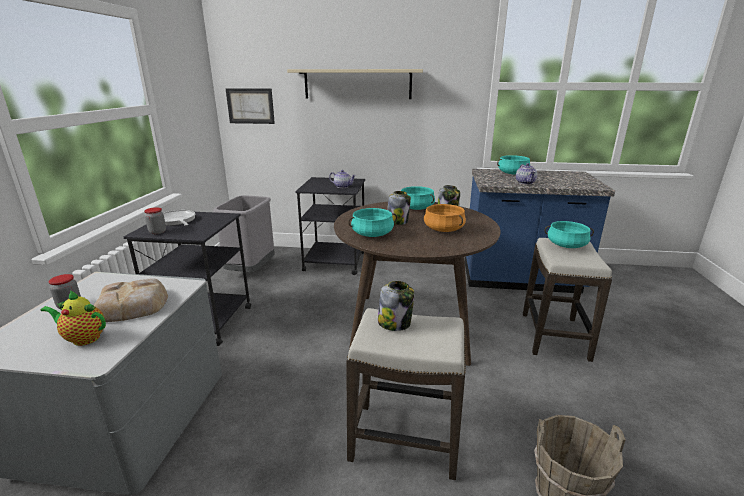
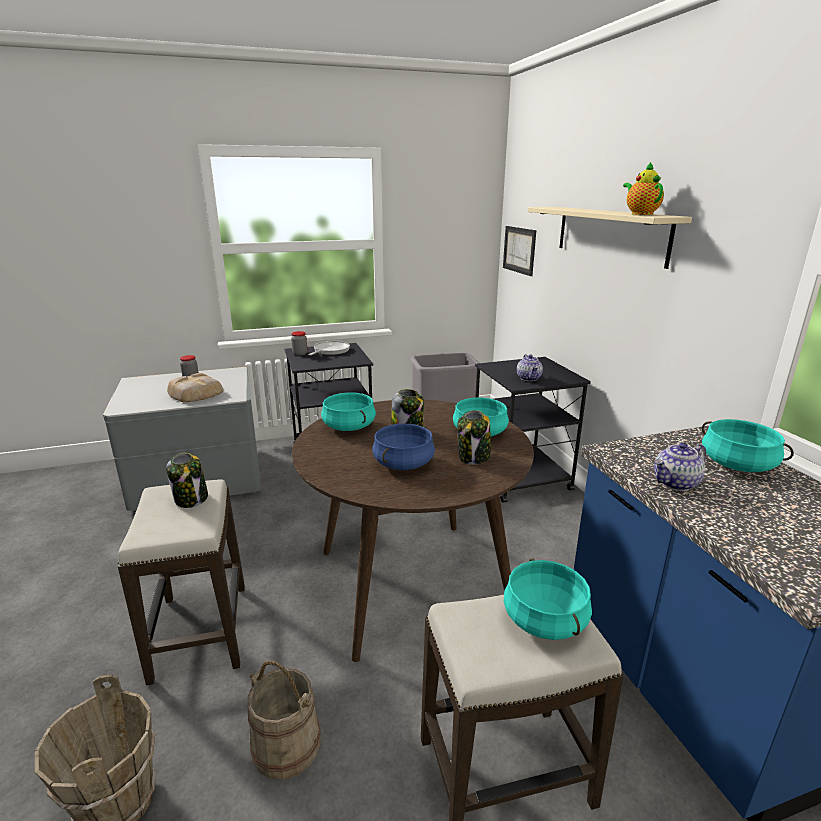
camera: 65 degrees right, 0 degrees up
teapot [41,290,106,346] -> teapot moved to [623,162,664,215]
orange cooking pot [424,204,466,232] -> blue cooking pot [372,423,435,470]
none -> beige bucket [247,660,321,780]

